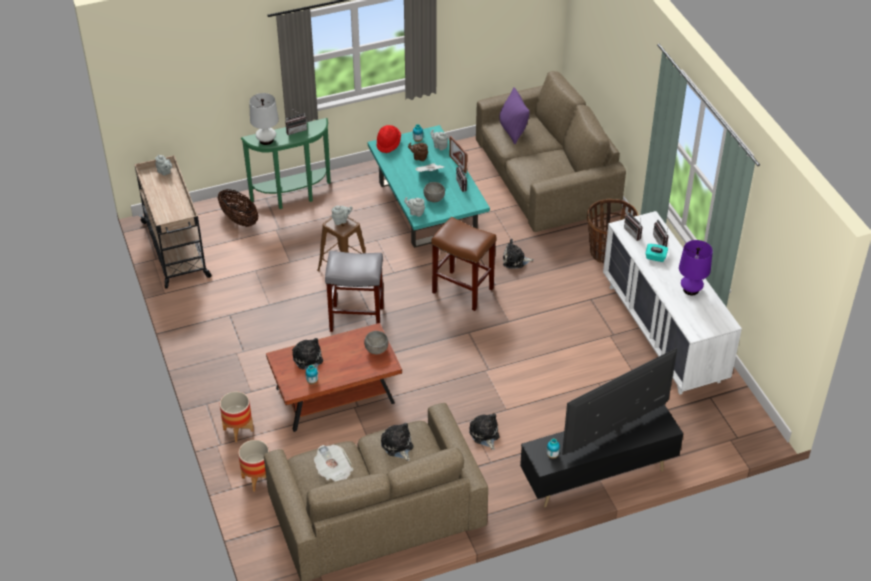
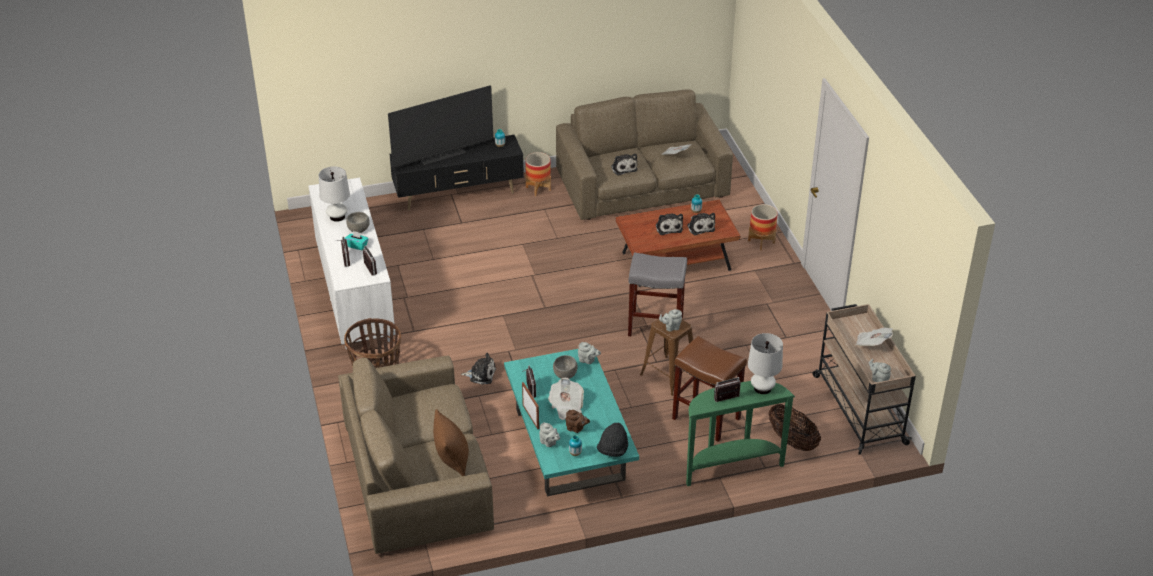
camera: 175 degrees left, 5 degrees down
planter [238,440,269,492] -> planter moved to [525,152,551,196]
grey bowl [364,331,388,354] -> grey bowl moved to [346,212,370,233]
red hat [377,125,401,153] -> black hat [597,423,628,457]
brown stool [431,217,497,311] -> brown stool moved to [672,336,747,442]
plush toy [469,413,499,450] -> plush toy moved to [656,213,683,235]
purple pillow [499,88,530,144] -> brown pillow [433,409,469,476]
purple table lamp [679,240,713,295] -> white table lamp [319,166,350,222]
none -> newspaper [855,328,893,346]

